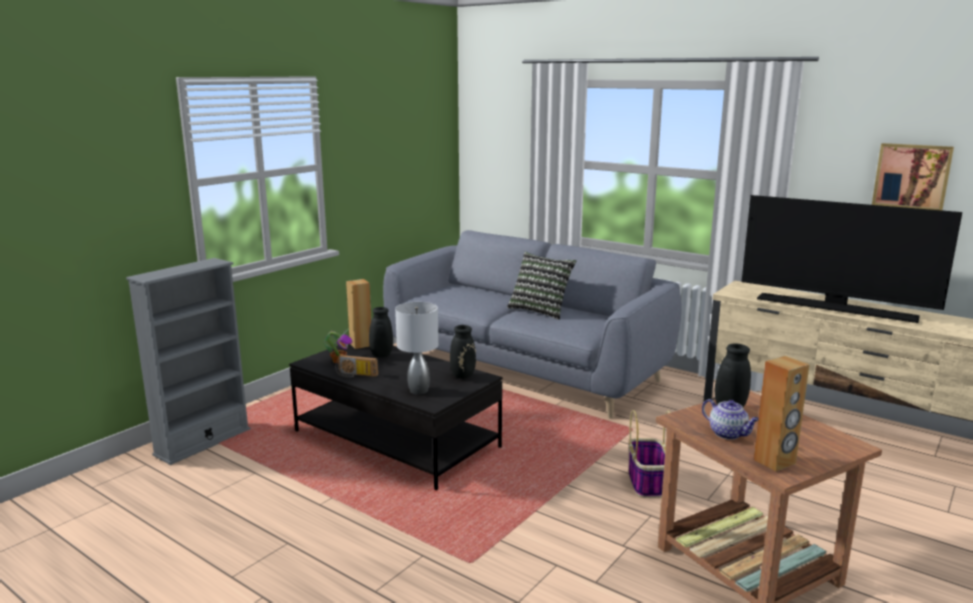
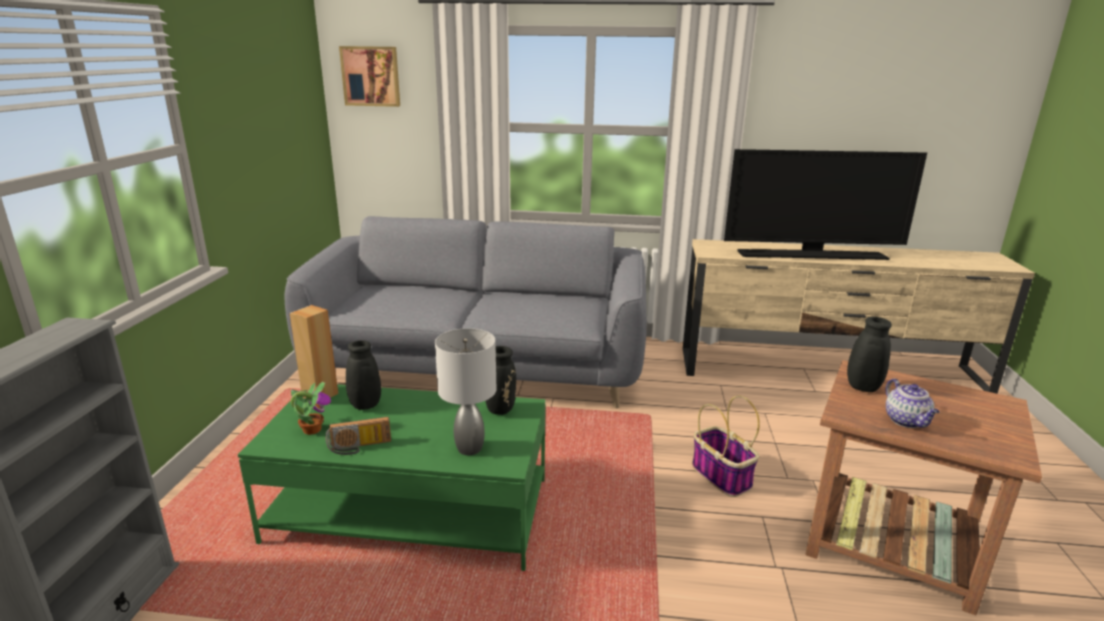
camera: 30 degrees left, 5 degrees up
black coffee table [289,344,502,490] -> green coffee table [238,384,546,571]
pillow [507,252,576,320] -> none
teapot [702,399,759,440] -> teapot turned 60 degrees clockwise [886,379,940,428]
brown speaker [754,356,810,472] -> none
picture [872,143,954,210] -> picture moved to [339,46,400,107]

